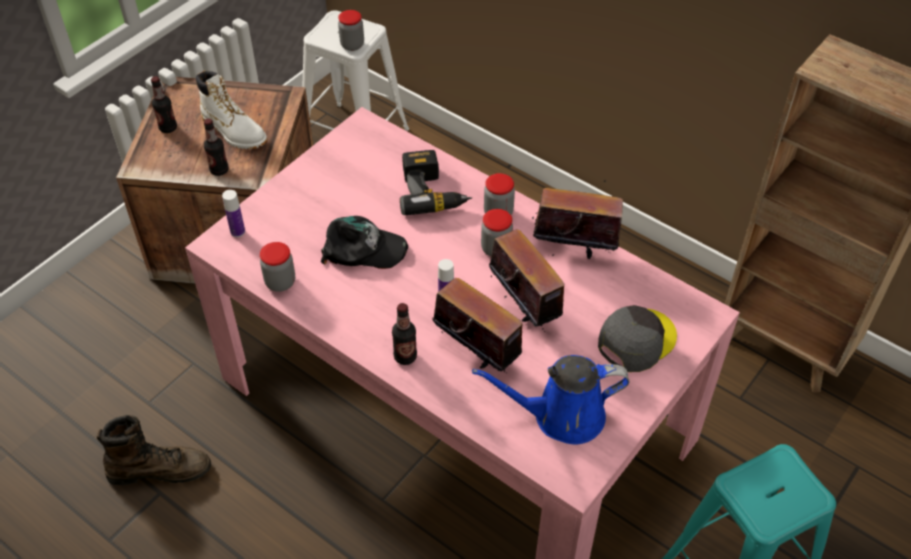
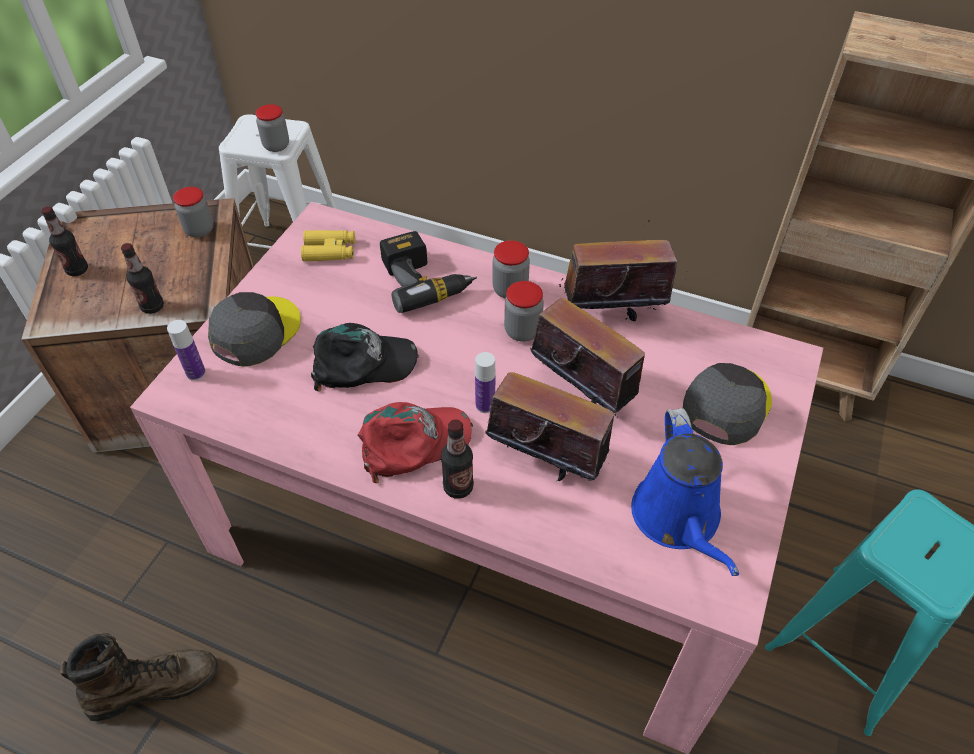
camera: 15 degrees left, 0 degrees up
white boot [196,71,267,149] -> none
jar [260,242,295,292] -> jar moved to [173,187,213,238]
blue watering can [472,355,629,444] -> blue watering can turned 75 degrees counterclockwise [631,408,739,576]
none -> grey cap [208,292,301,367]
none -> yellow binoculars [301,230,355,261]
none -> red cap [358,402,473,483]

